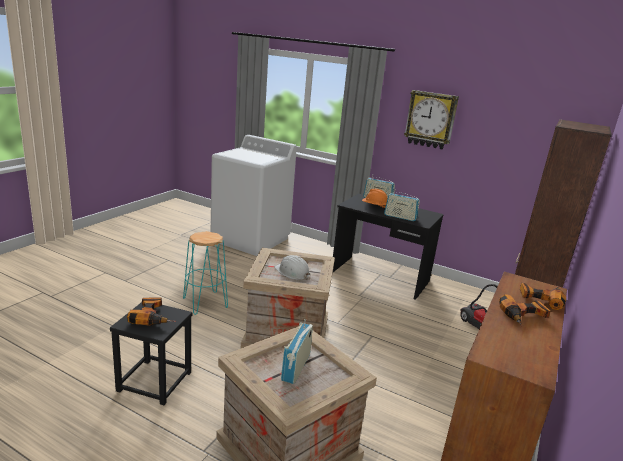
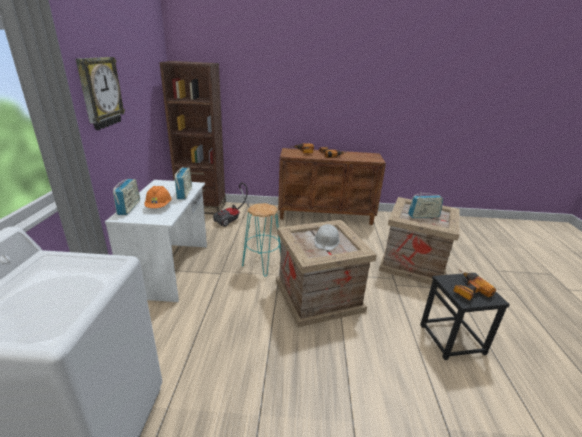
camera: 115 degrees left, 5 degrees up
turquoise stool [183,231,228,315] -> turquoise stool moved to [242,203,281,276]
black desk [333,193,444,300] -> white desk [105,180,207,302]

